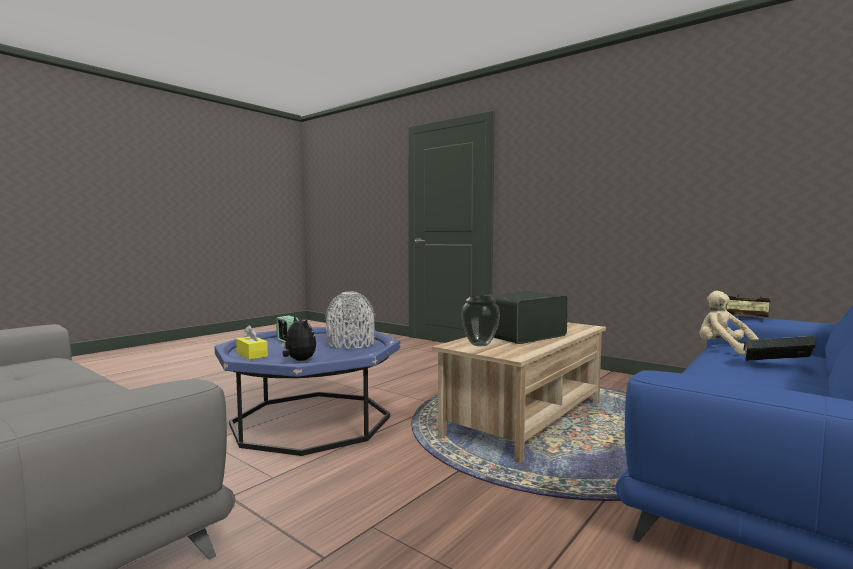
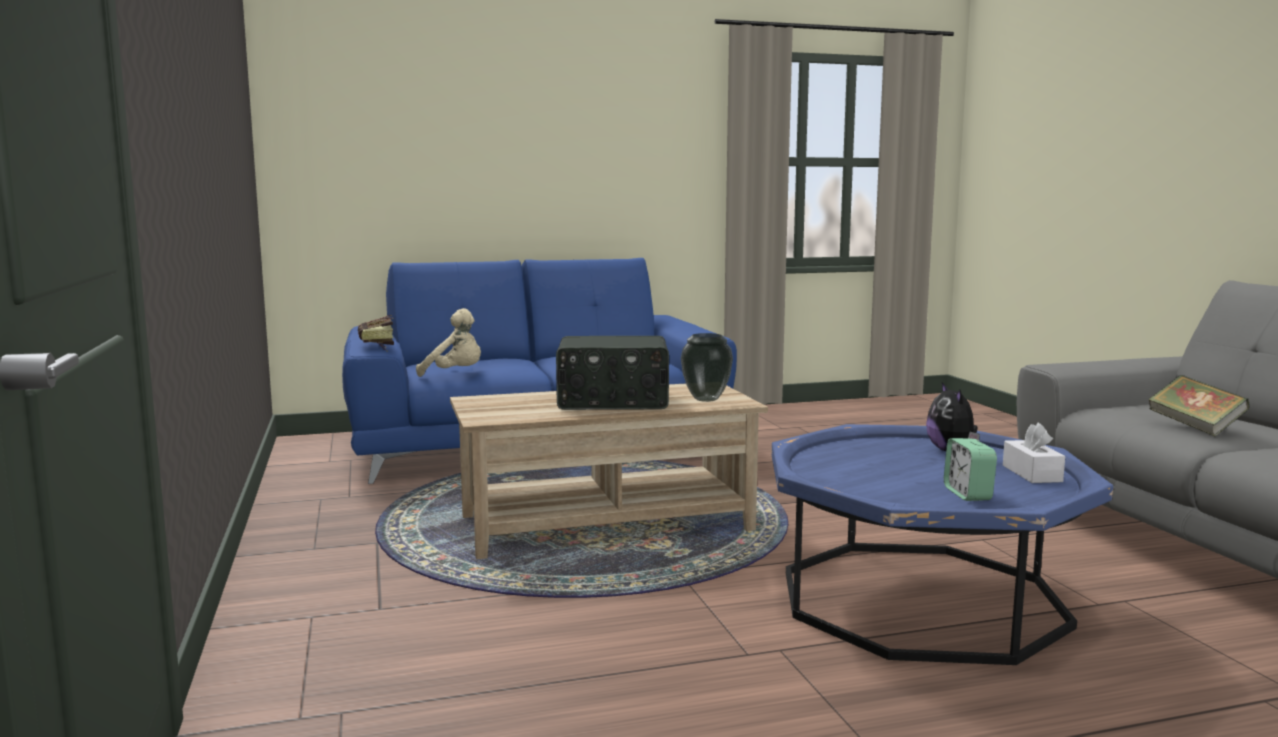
camera: 145 degrees left, 5 degrees up
yellow tissue box [236,325,268,360] -> white tissue box [1003,423,1065,483]
grey vase [325,292,376,349] -> none
beige plush toy [699,291,759,355] -> beige plush toy turned 75 degrees counterclockwise [416,308,481,377]
book [743,336,816,361] -> book moved to [1148,375,1250,437]

